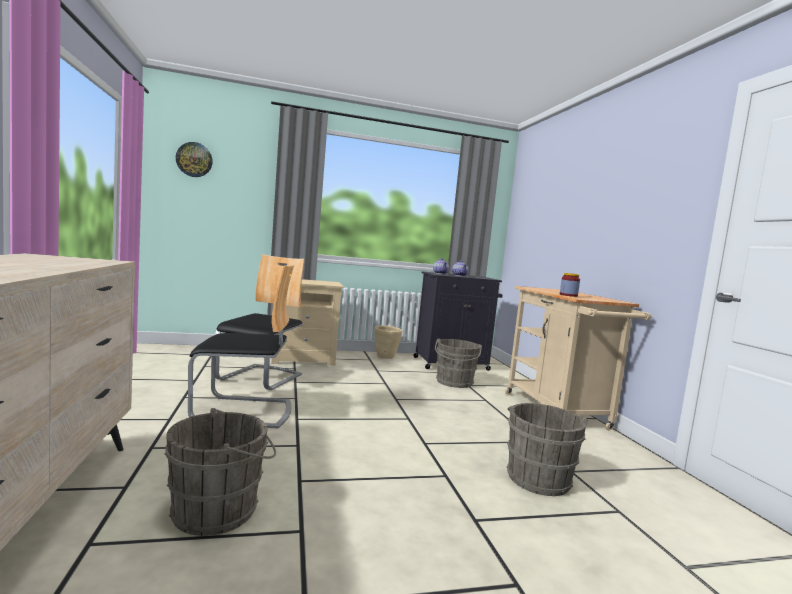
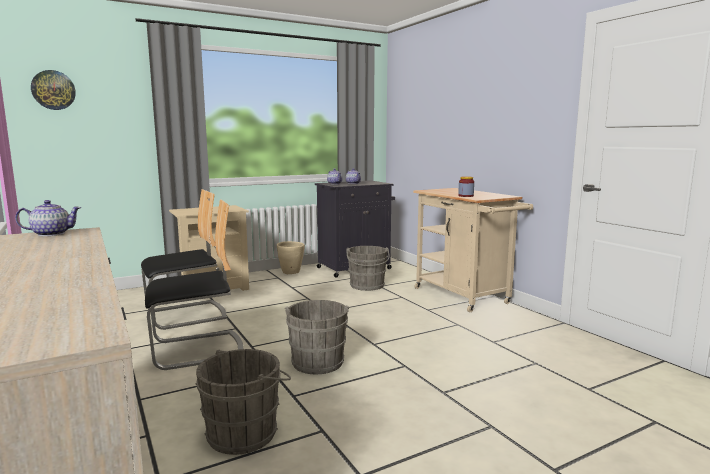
camera: 15 degrees left, 5 degrees up
chair [215,254,305,390] -> chair turned 60 degrees clockwise [141,189,227,330]
grey bucket [506,403,588,496] -> grey bucket moved to [285,300,349,374]
none -> teapot [15,200,81,236]

